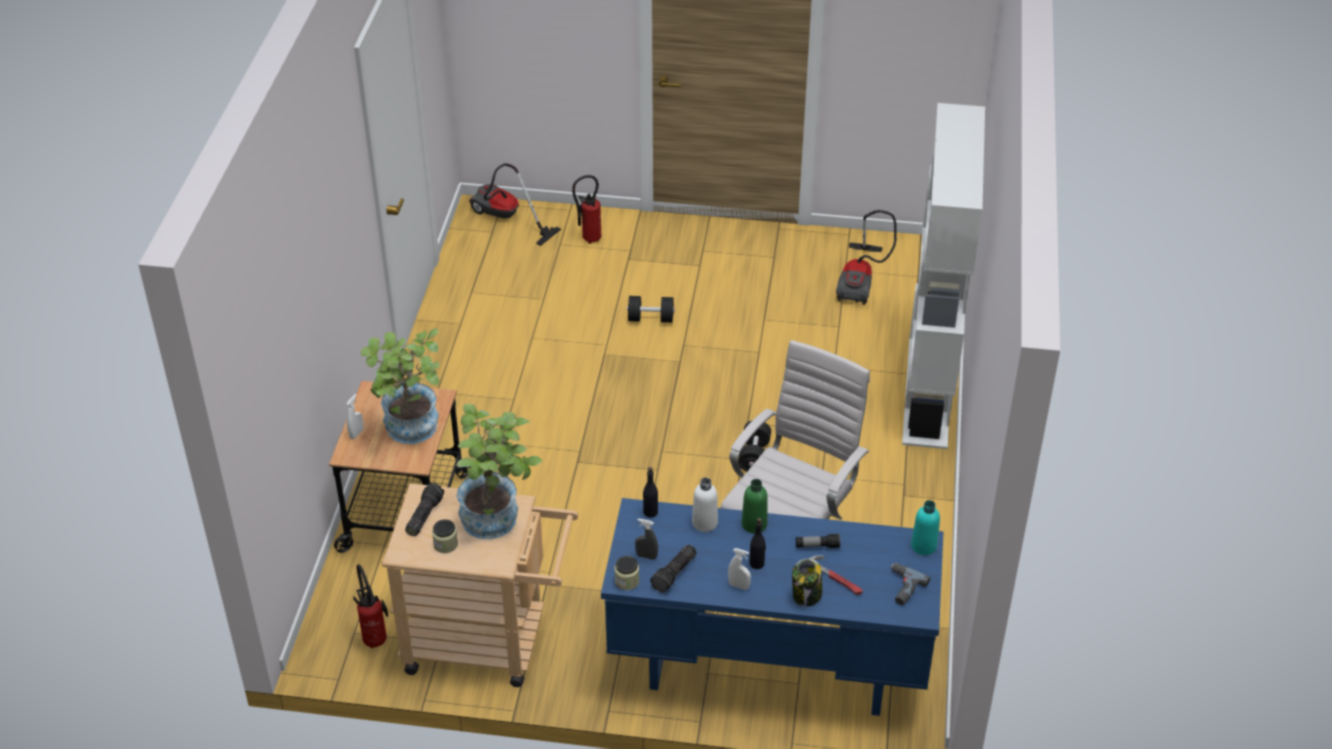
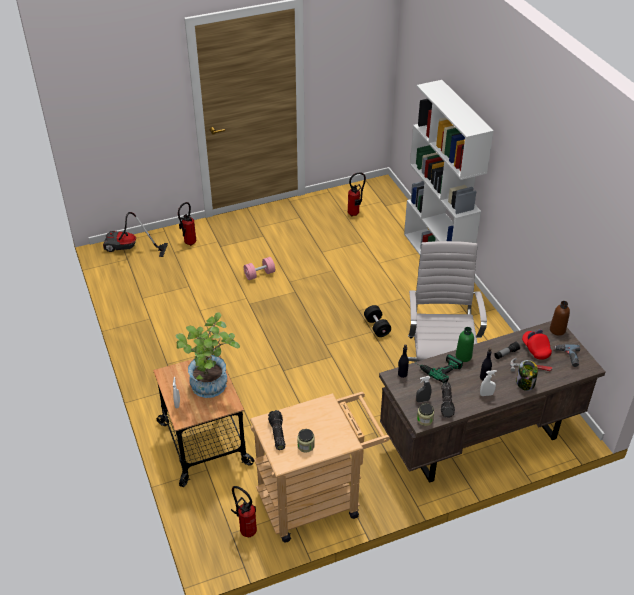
camera: 30 degrees left, 0 degrees up
potted plant [456,404,542,539] -> none
blue desk [601,498,943,716] -> brown desk [379,321,605,483]
black dumbbell [627,296,675,323] -> pink dumbbell [244,257,275,280]
white bottle [692,477,718,532] -> power drill [414,354,463,383]
vacuum cleaner [836,210,897,305] -> fire extinguisher [348,172,366,216]
turquoise bottle [911,500,940,555] -> brown bottle [550,301,570,336]
none -> red cap [522,329,552,360]

